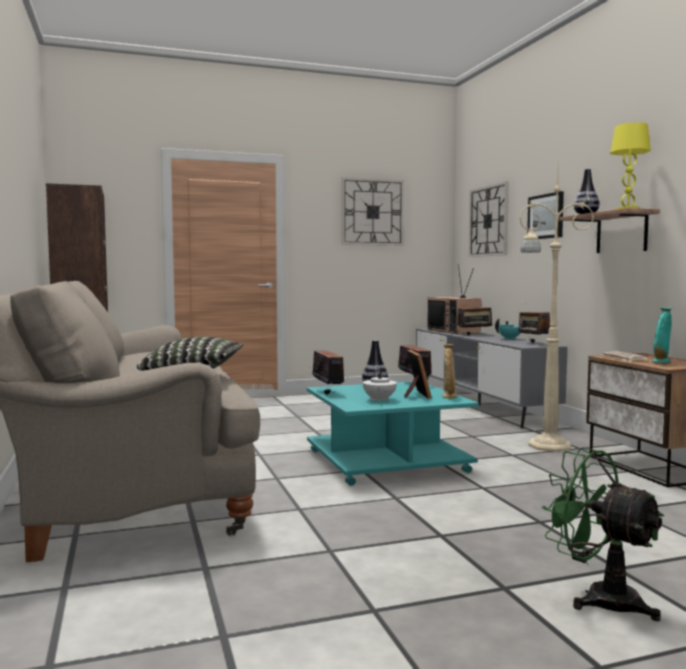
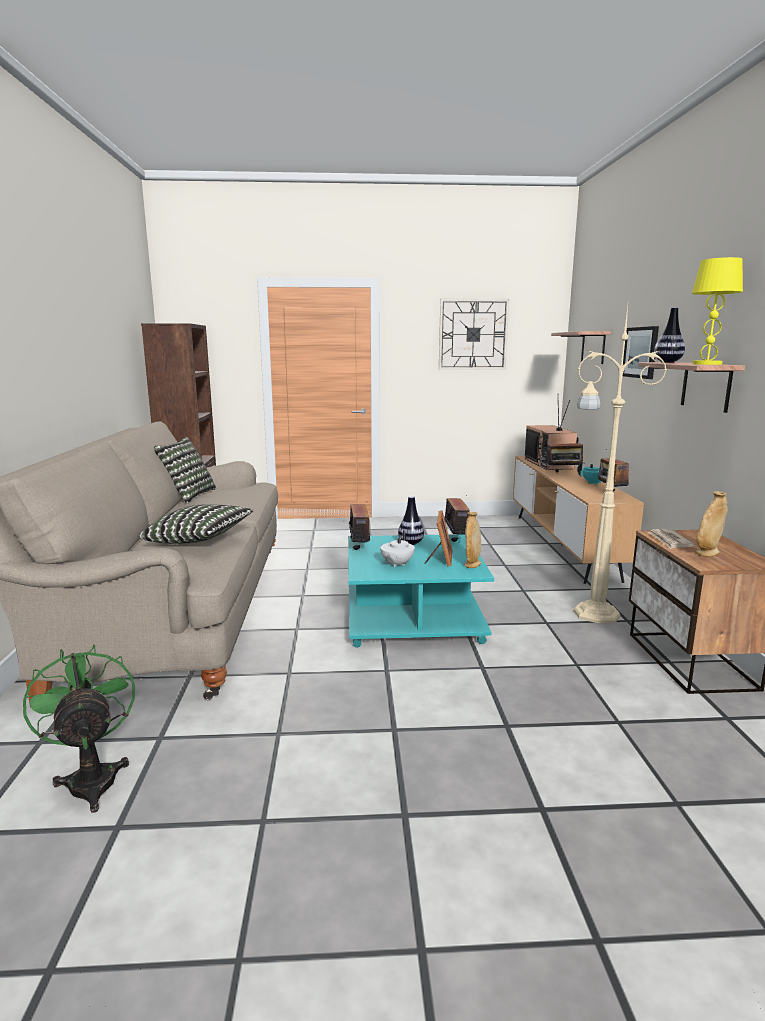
camera: 15 degrees right, 10 degrees up
grey tv stand [416,328,567,428] -> brown tv stand [513,456,644,584]
wall clock [468,181,509,257] -> shelf [551,331,611,364]
green fan [542,448,665,621] -> green fan moved to [23,644,135,813]
turquoise vase [652,307,672,364] -> beige vase [696,491,728,557]
none -> pillow [154,437,216,504]

